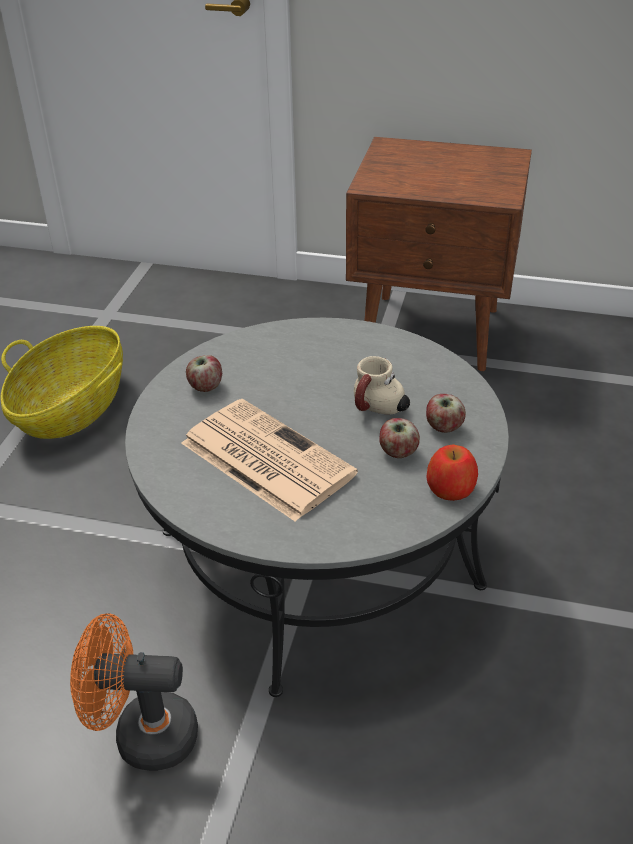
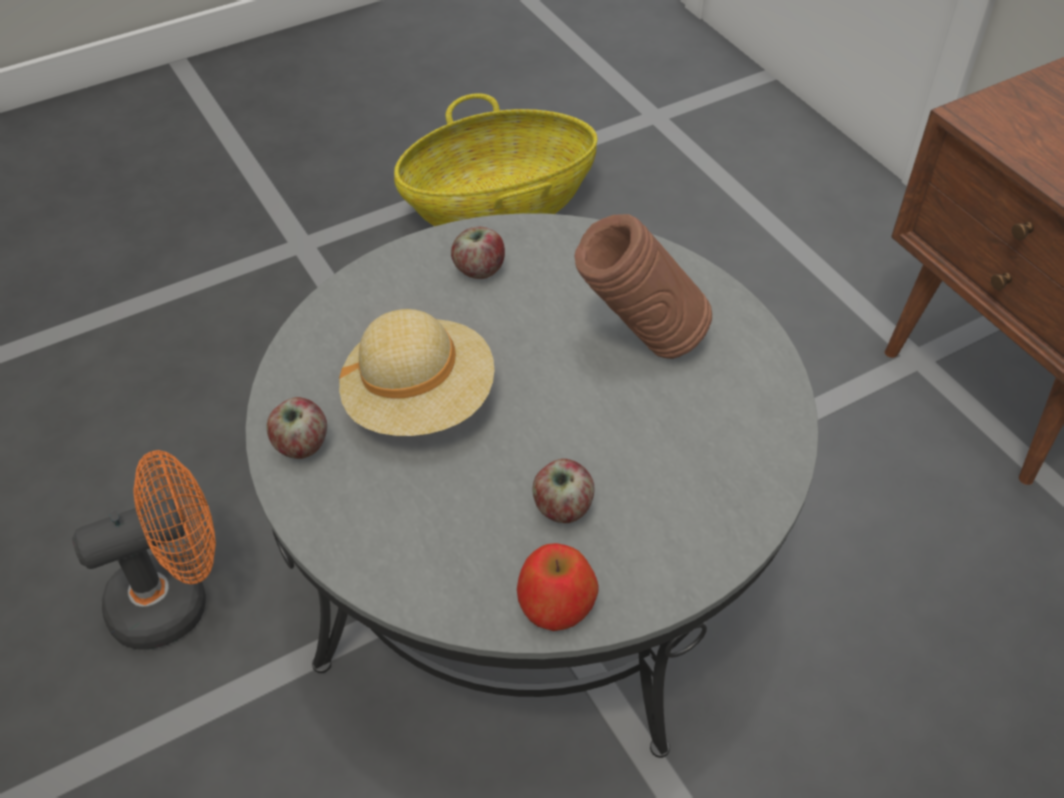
camera: 45 degrees right, 10 degrees up
orange fan [70,613,198,771] -> orange fan turned 105 degrees clockwise [72,450,216,650]
newspaper [181,399,358,522] -> beige hat [339,309,495,436]
mug [354,356,410,415] -> none
apple [426,394,466,433] -> apple moved to [267,397,327,459]
none -> brown vase [575,214,712,359]

